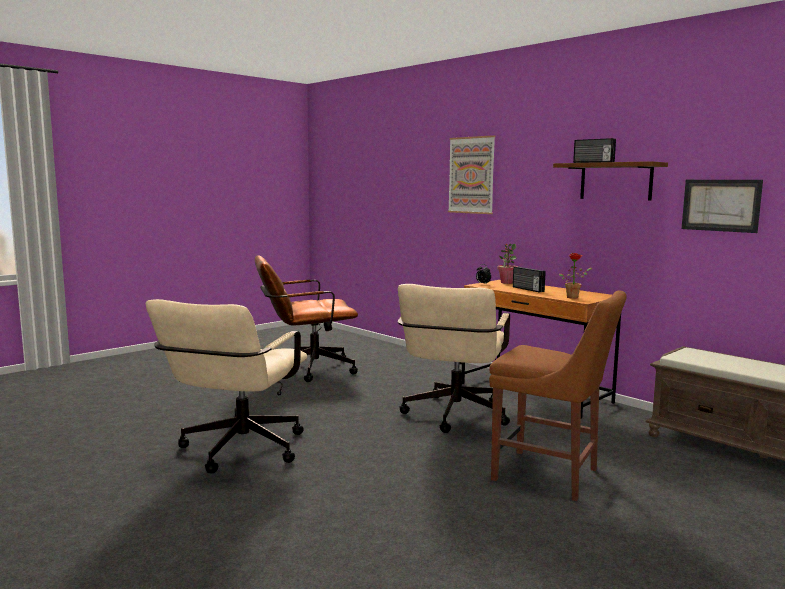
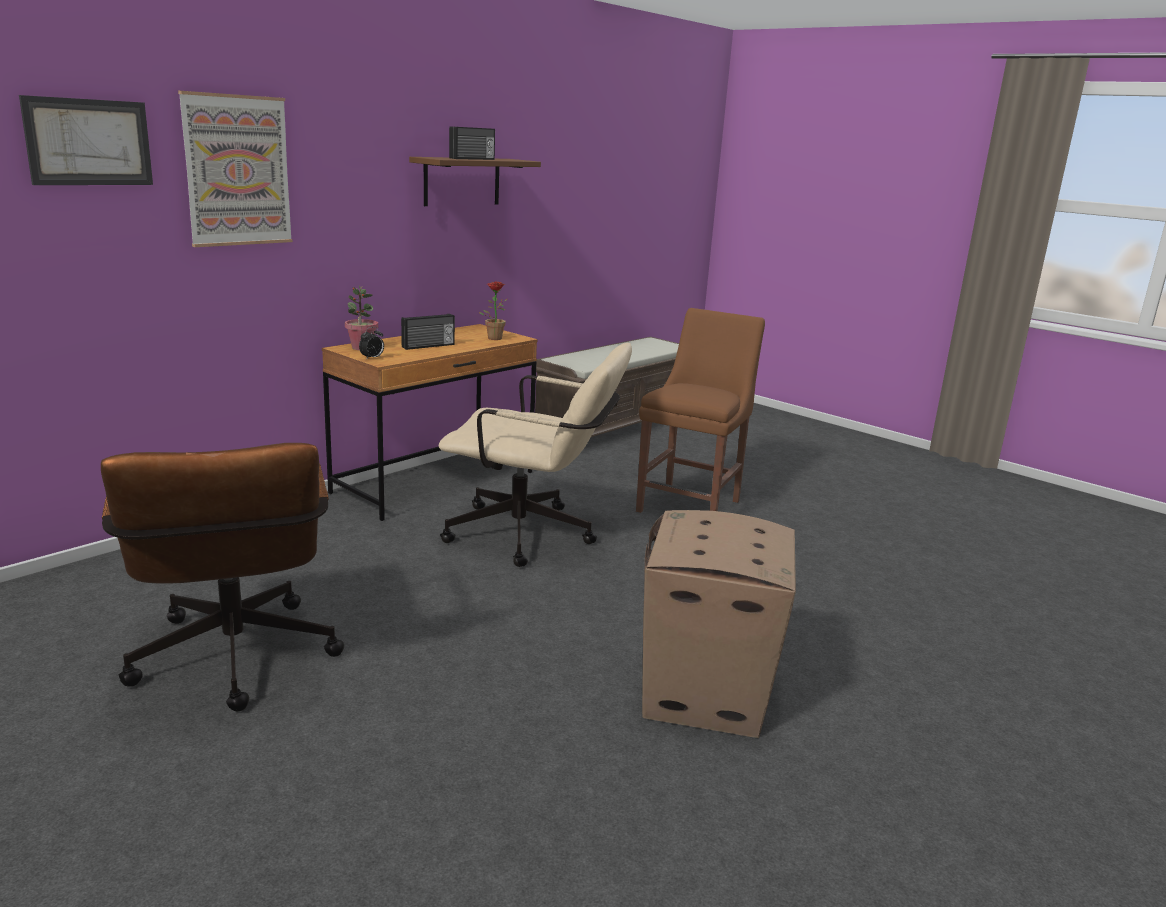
camera: 95 degrees left, 10 degrees up
beige office chair [146,299,307,473] -> cardboard box [642,510,796,738]
picture [682,180,763,233] -> picture moved to [19,95,153,185]

